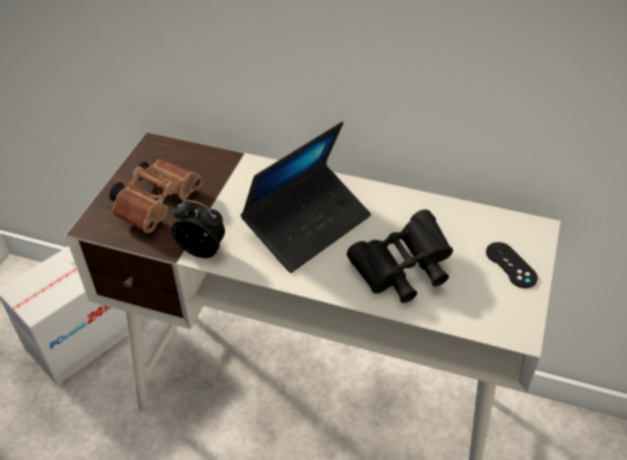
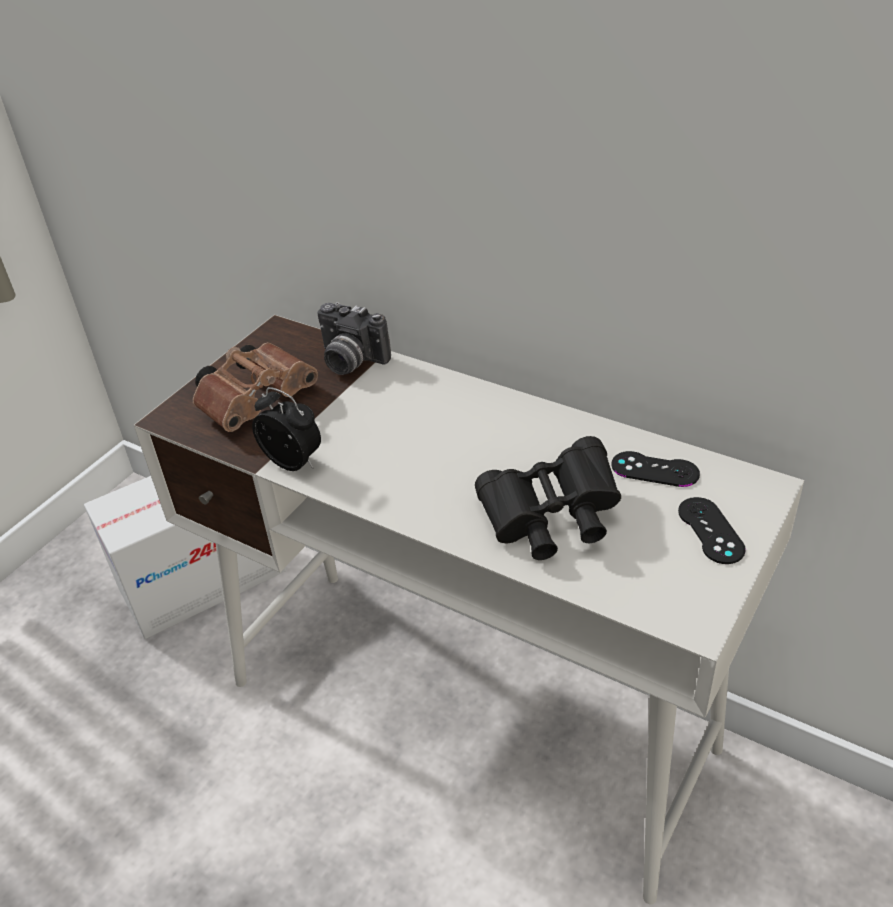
camera: 15 degrees right, 5 degrees down
laptop [241,122,371,273] -> none
none -> camera [318,302,391,375]
none -> black game controller [611,451,700,487]

